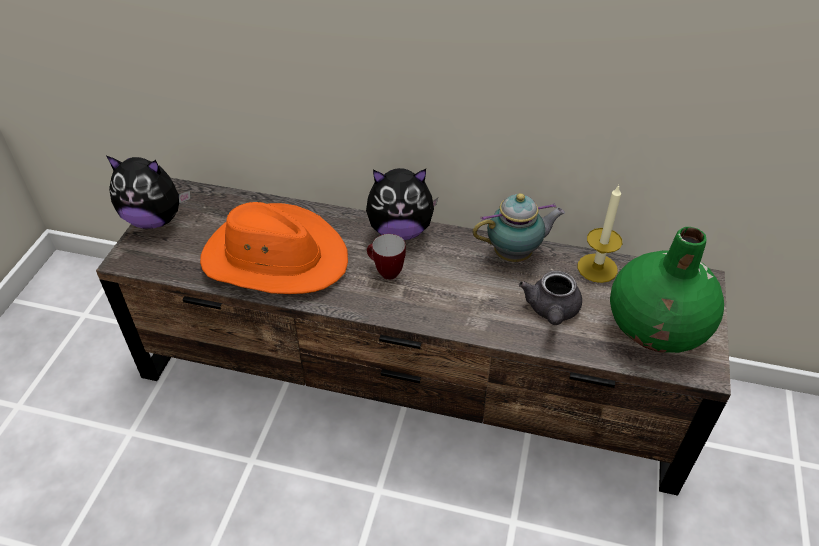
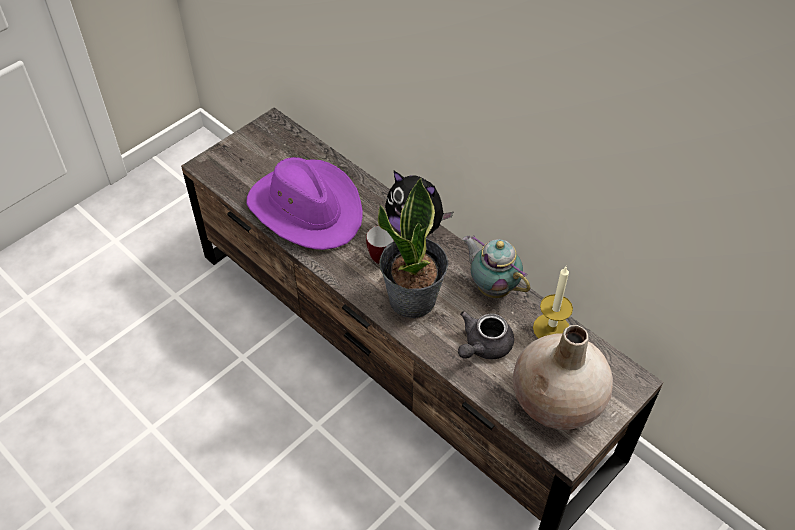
camera: 30 degrees right, 5 degrees up
plush toy [106,155,190,229] -> none
orange hat [200,202,348,294] -> purple hat [246,157,363,250]
teapot [472,193,565,262] -> teapot turned 150 degrees counterclockwise [463,235,530,298]
green vase [610,227,724,353] -> beige vase [513,325,613,430]
none -> potted plant [378,178,448,318]

